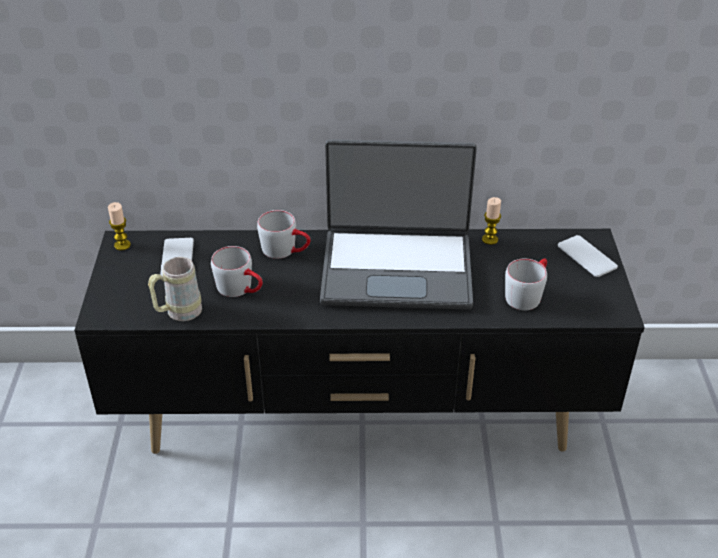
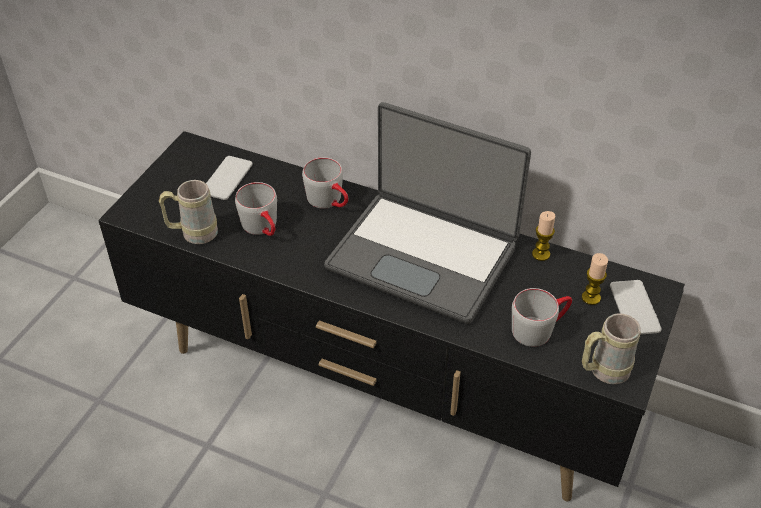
camera: 25 degrees right, 5 degrees up
candle [108,202,131,251] -> candle moved to [582,253,608,305]
none -> beige mug [582,313,641,384]

